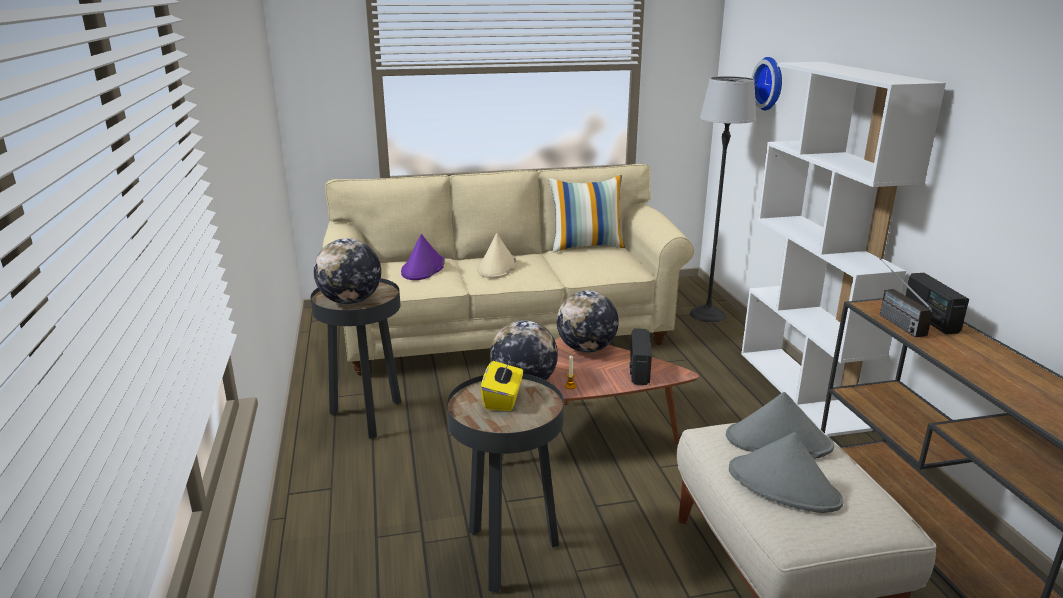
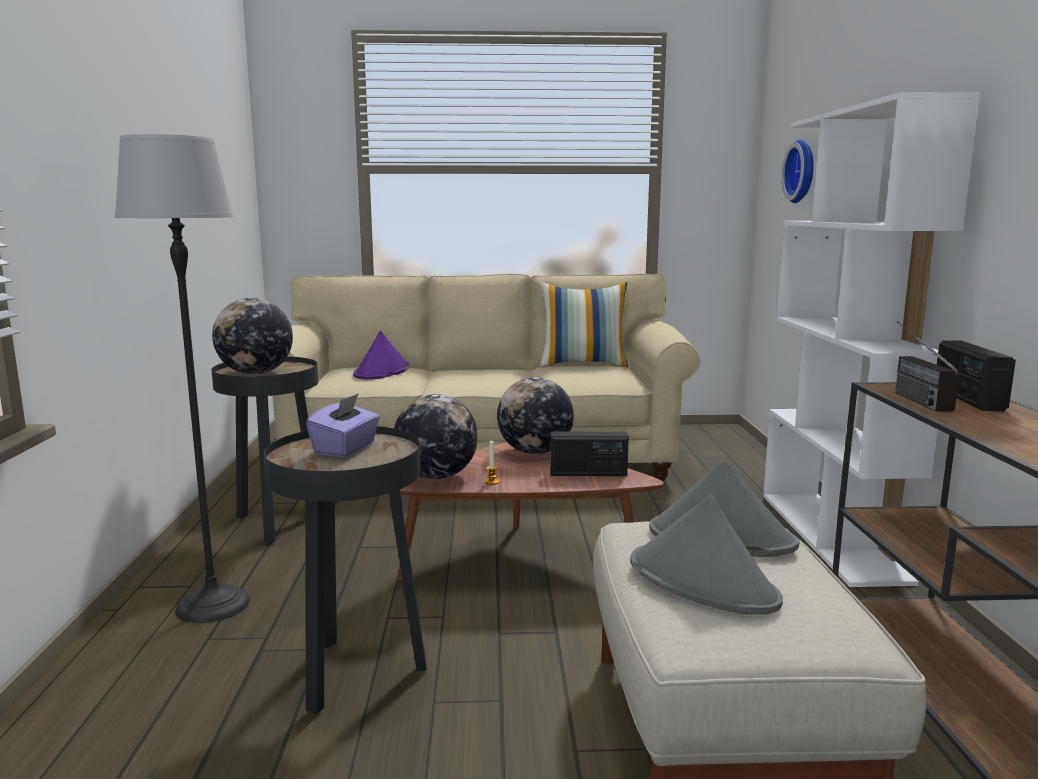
camera: 10 degrees right, 10 degrees down
beige hat [477,233,517,279] -> none
yellow tissue box [481,360,523,411] -> purple tissue box [306,393,380,457]
radio [630,328,652,385] -> radio turned 105 degrees counterclockwise [550,432,629,476]
floor lamp [690,76,756,323] -> floor lamp moved to [115,134,250,623]

